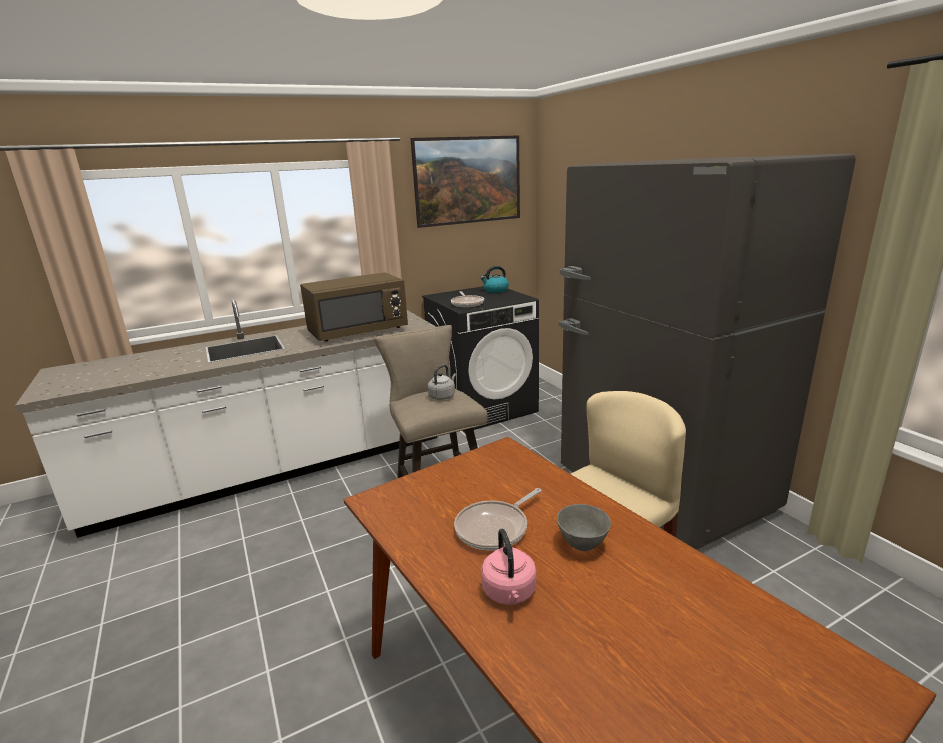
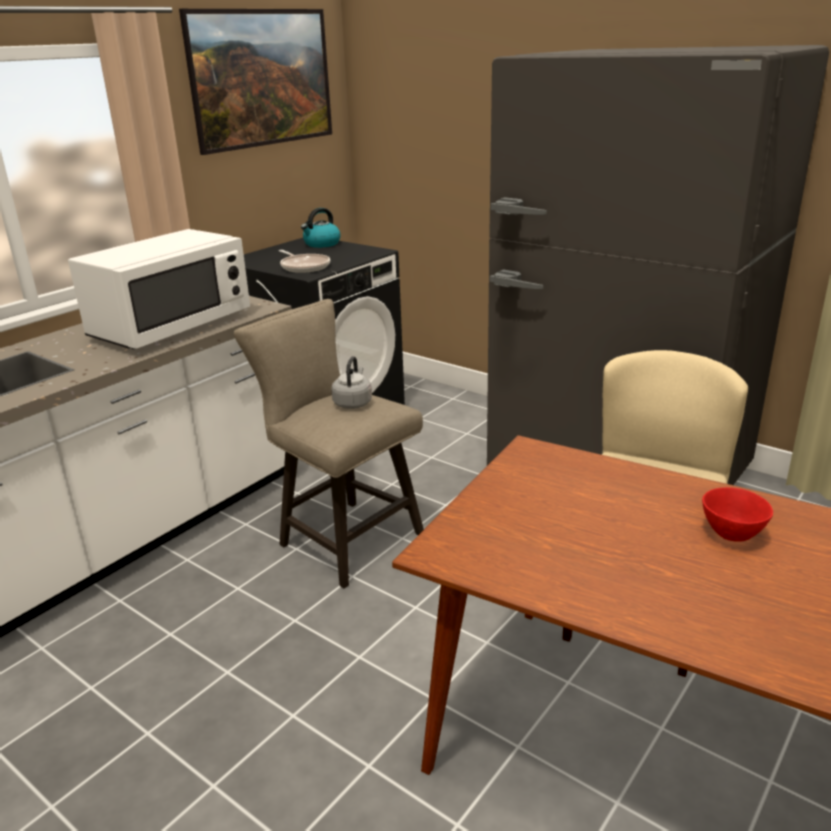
camera: 25 degrees left, 5 degrees up
brown microwave [300,272,408,342] -> white microwave [68,229,250,349]
frying pan [454,488,542,551] -> none
pink kettle [481,529,536,605] -> none
grey bowl [557,504,611,551] -> red bowl [702,487,773,542]

